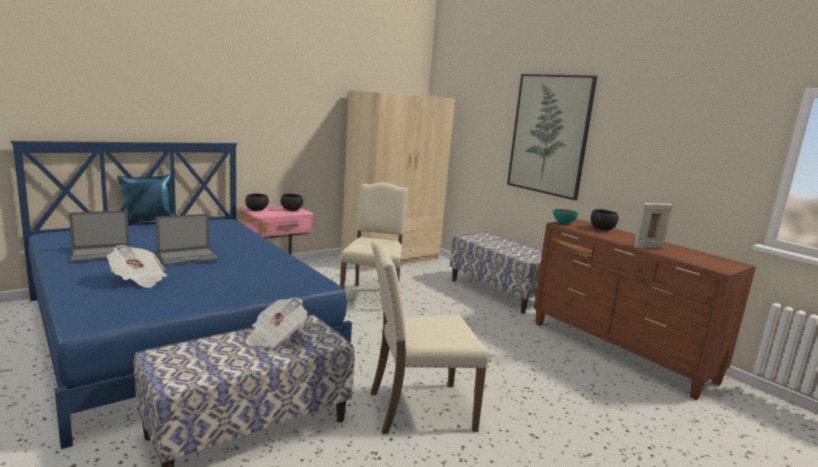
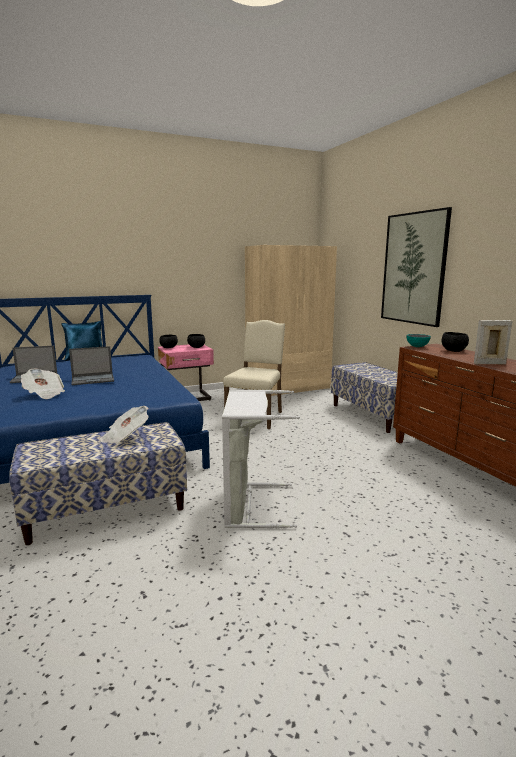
camera: 15 degrees right, 0 degrees up
beige chair [371,240,489,434] -> grey laundry basket [222,390,300,529]

